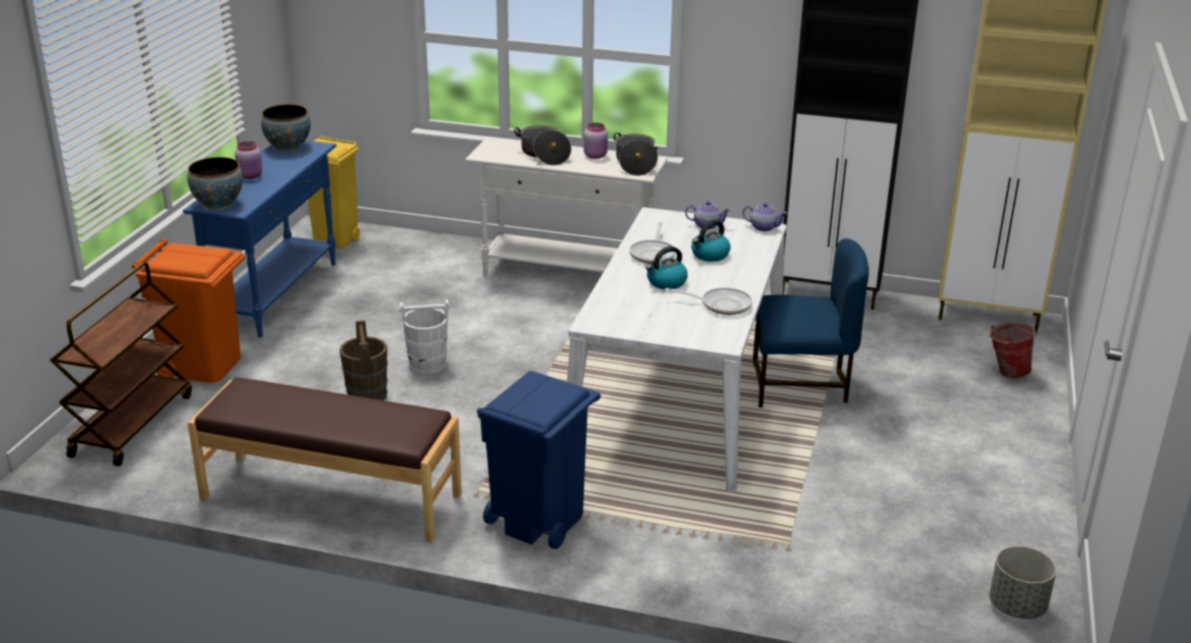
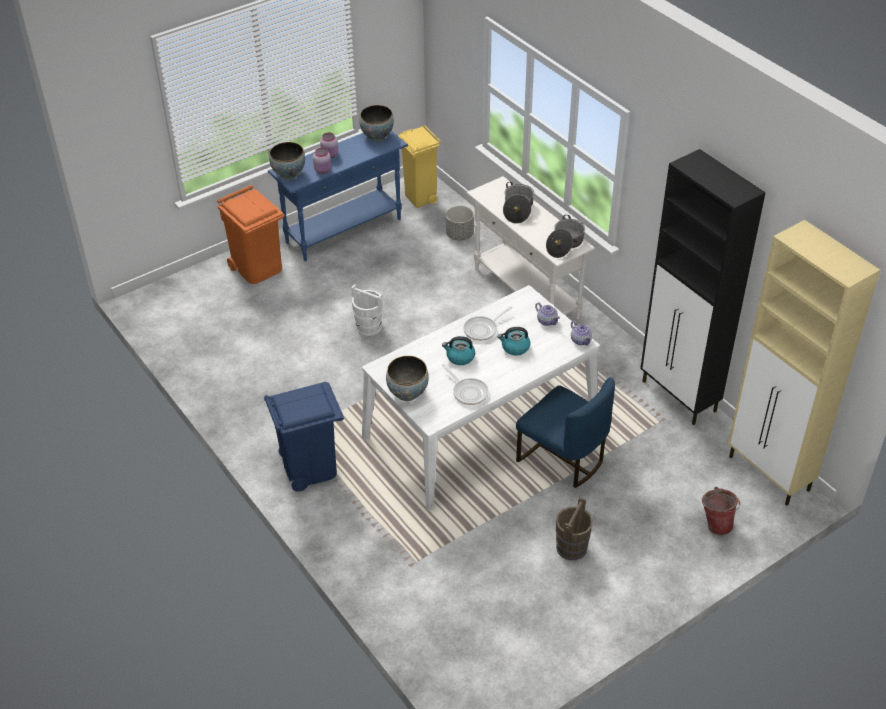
camera: 40 degrees right, 15 degrees up
brown cart [50,262,192,466] -> none
brown bench [188,377,462,543] -> none
brown bucket [339,320,388,401] -> brown bucket moved to [556,497,593,560]
pink jar [584,123,608,159] -> pink jar moved to [313,148,331,174]
grey planter [989,546,1057,619] -> grey planter moved to [446,206,474,241]
none -> bowl [386,356,429,401]

